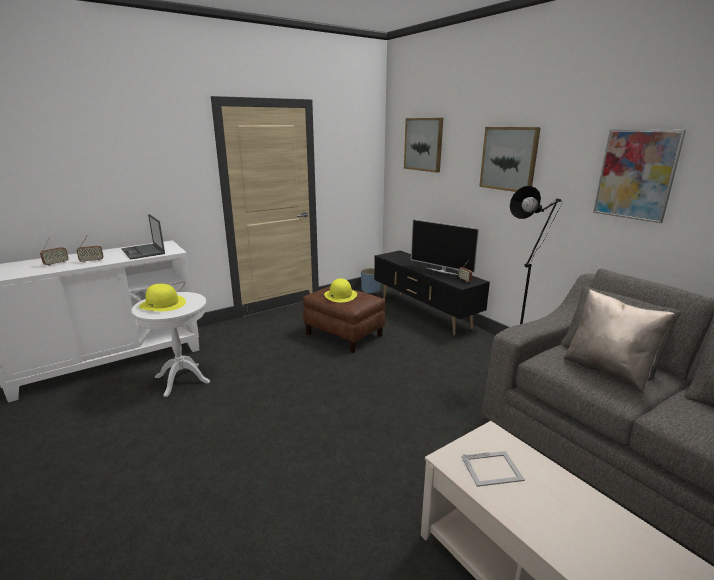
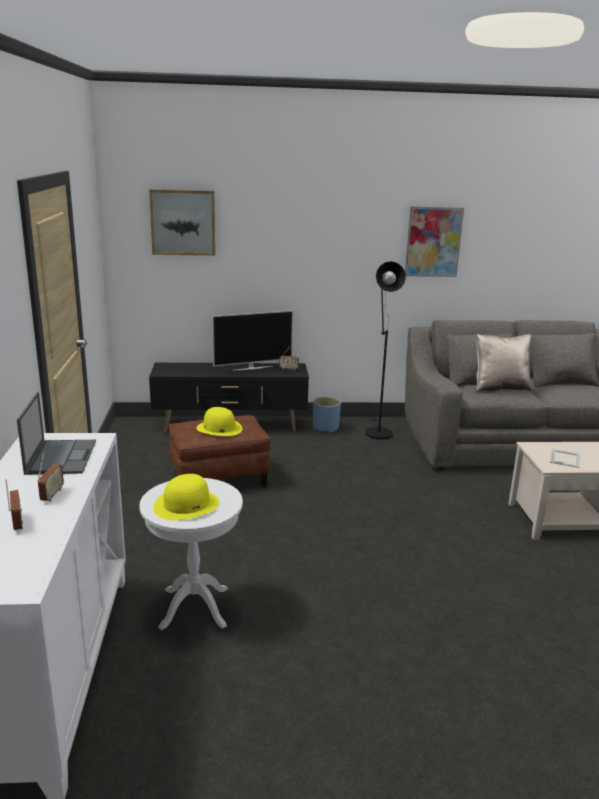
camera: 60 degrees left, 0 degrees up
laptop [121,214,165,260] -> laptop turned 90 degrees counterclockwise [17,392,96,475]
blue planter [361,268,380,293] -> blue planter moved to [313,397,341,433]
picture [479,127,541,192] -> none

